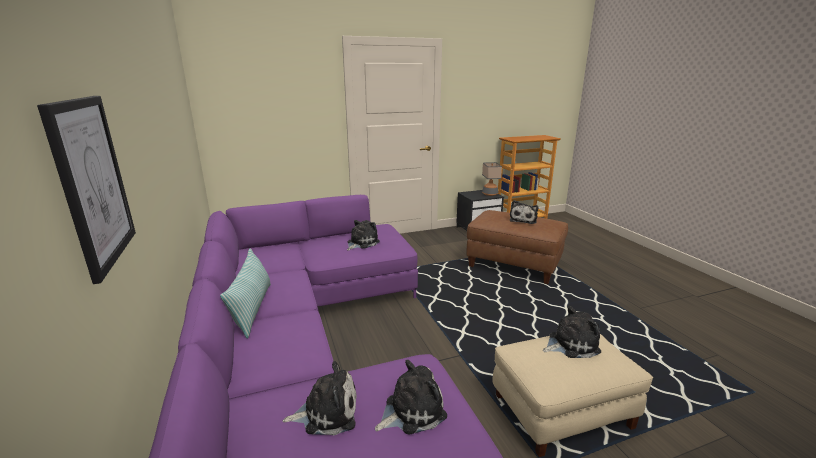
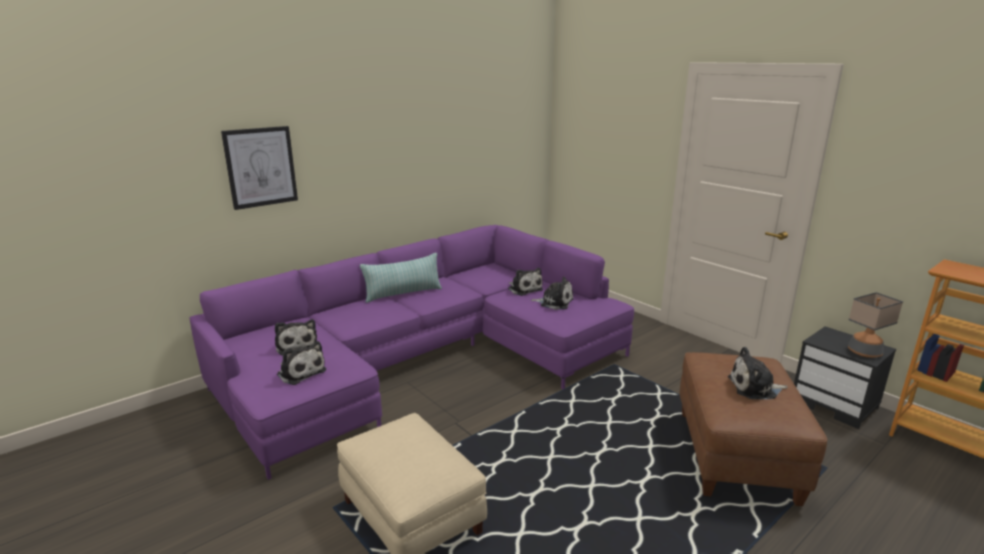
camera: 70 degrees right, 0 degrees up
plush toy [543,306,601,358] -> plush toy moved to [508,268,543,296]

